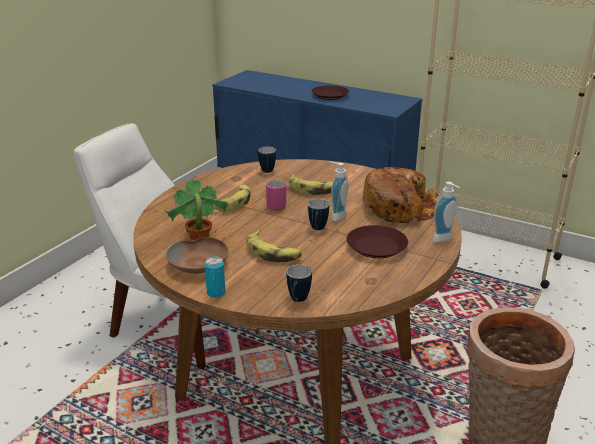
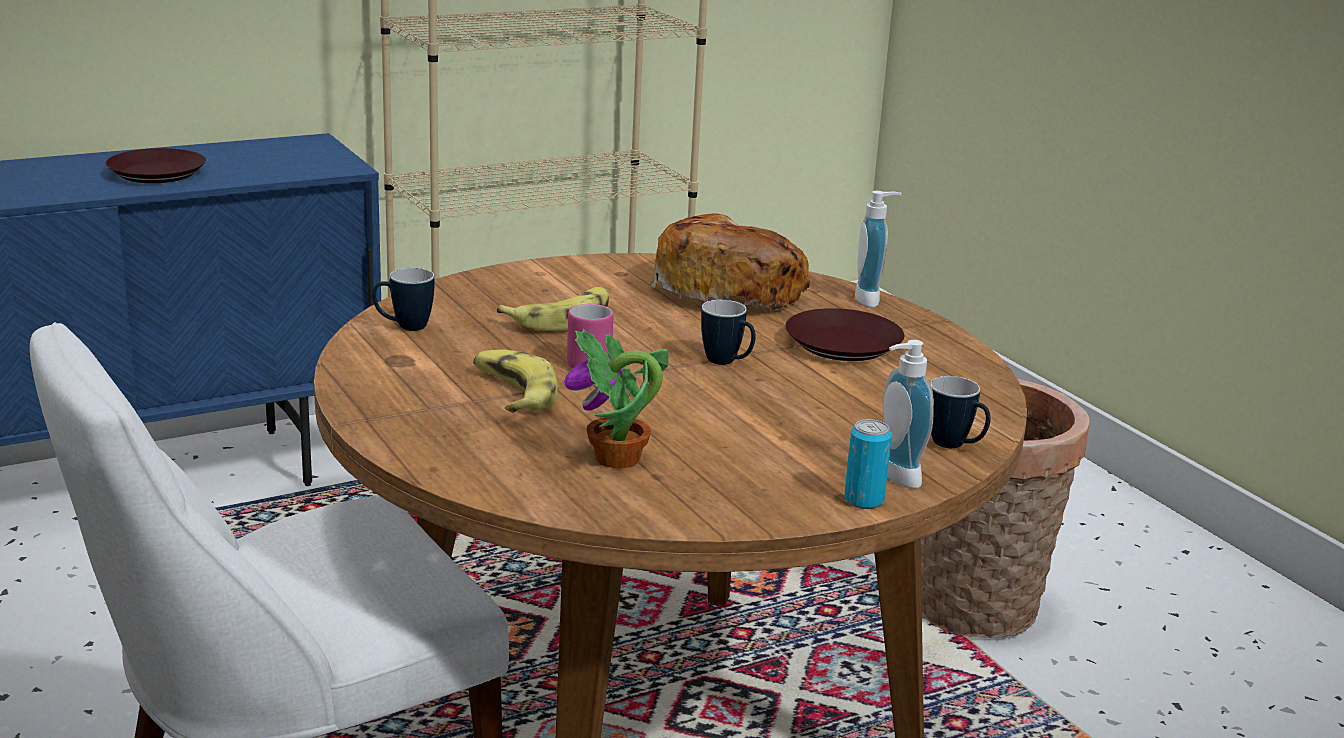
camera: 60 degrees left, 5 degrees down
brown bowl [166,237,229,274] -> none
banana [246,230,302,262] -> none
soap dispenser [329,161,349,221] -> soap dispenser moved to [883,340,934,488]

